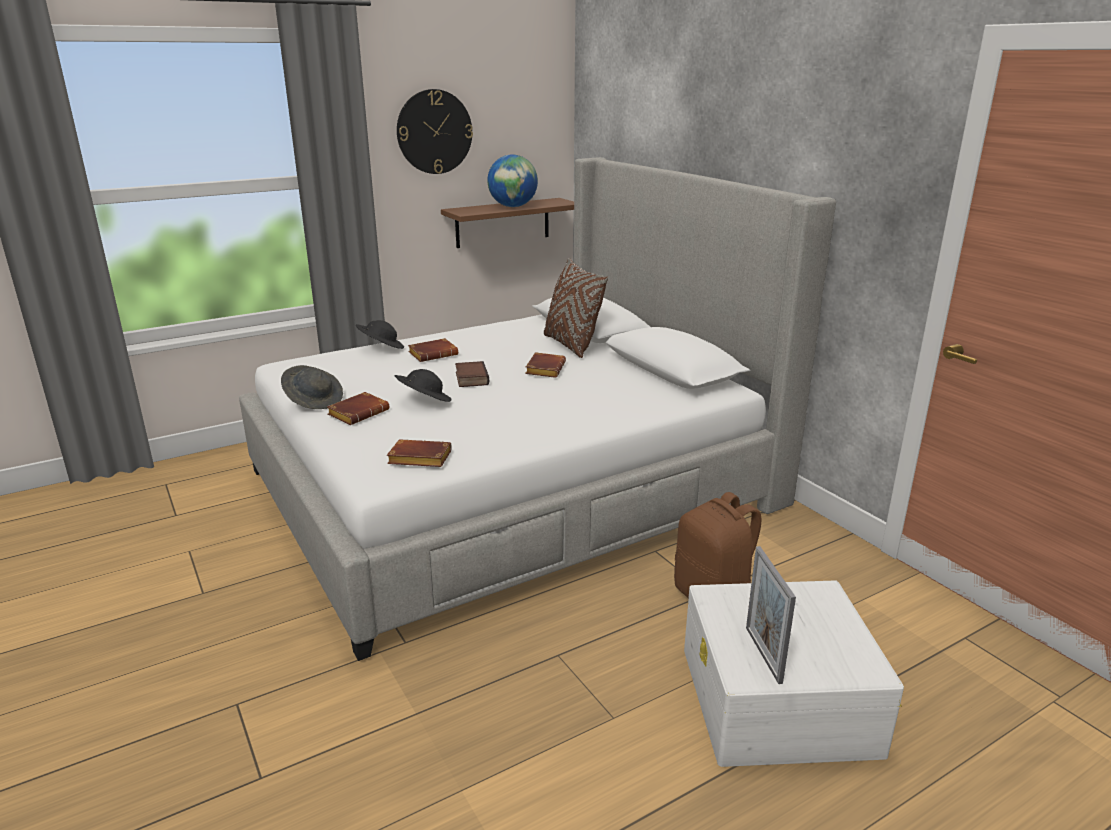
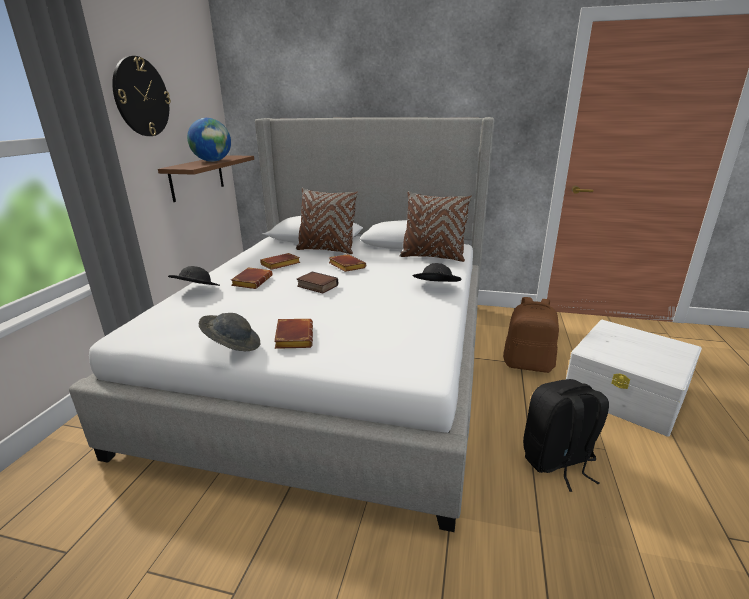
camera: 45 degrees left, 0 degrees up
brown book [387,439,451,467] -> brown book moved to [260,253,300,270]
black hat [394,369,451,402] -> black hat moved to [412,263,461,282]
picture frame [746,546,796,684] -> none
none -> brown pillow [400,191,472,262]
none -> black backpack [523,379,609,492]

